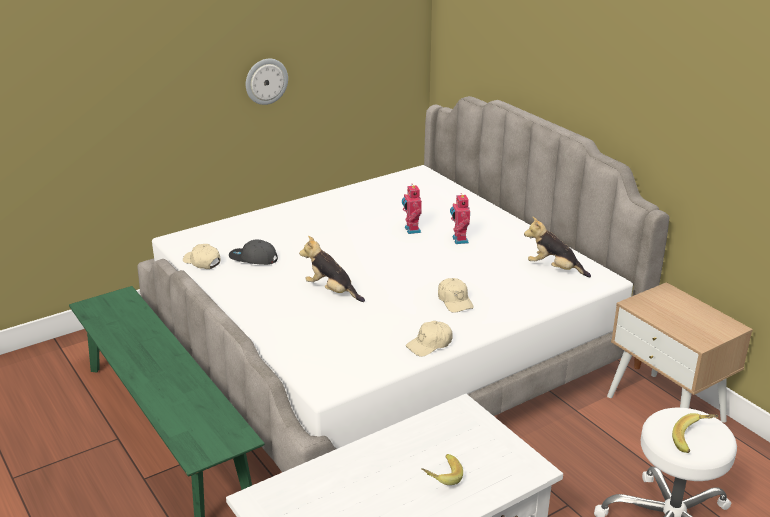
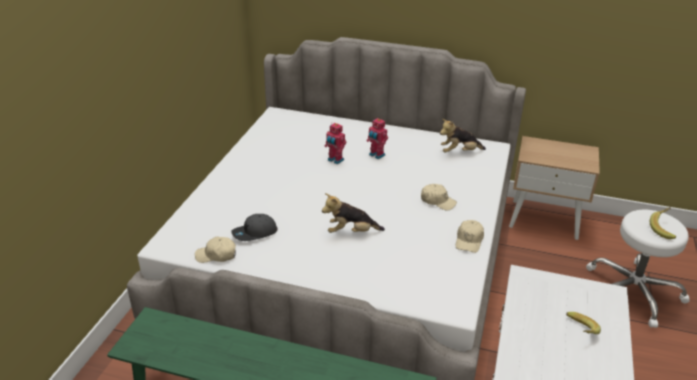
camera: 40 degrees left, 5 degrees up
wall clock [246,59,288,105] -> none

